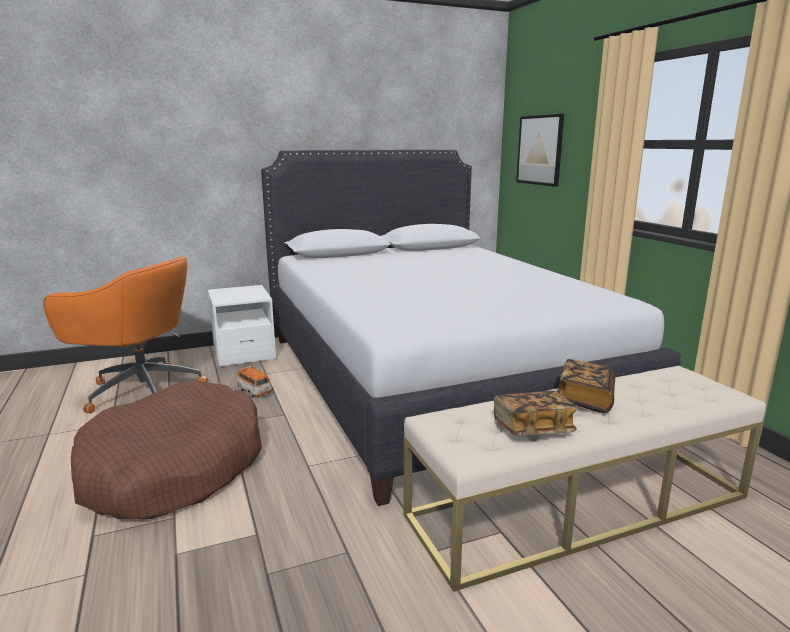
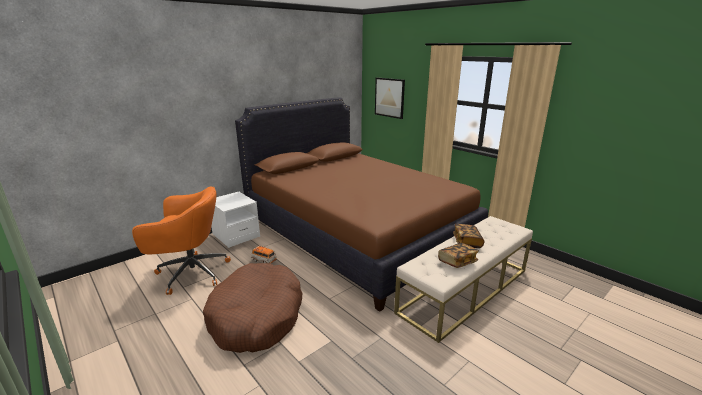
camera: 20 degrees left, 5 degrees up
white bed [261,150,681,506] -> brown bed [235,97,488,312]

